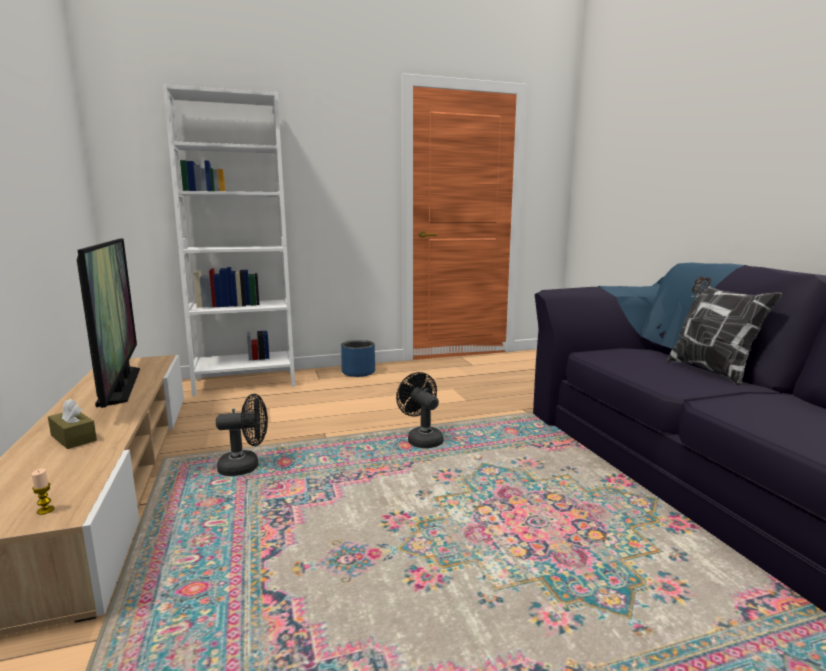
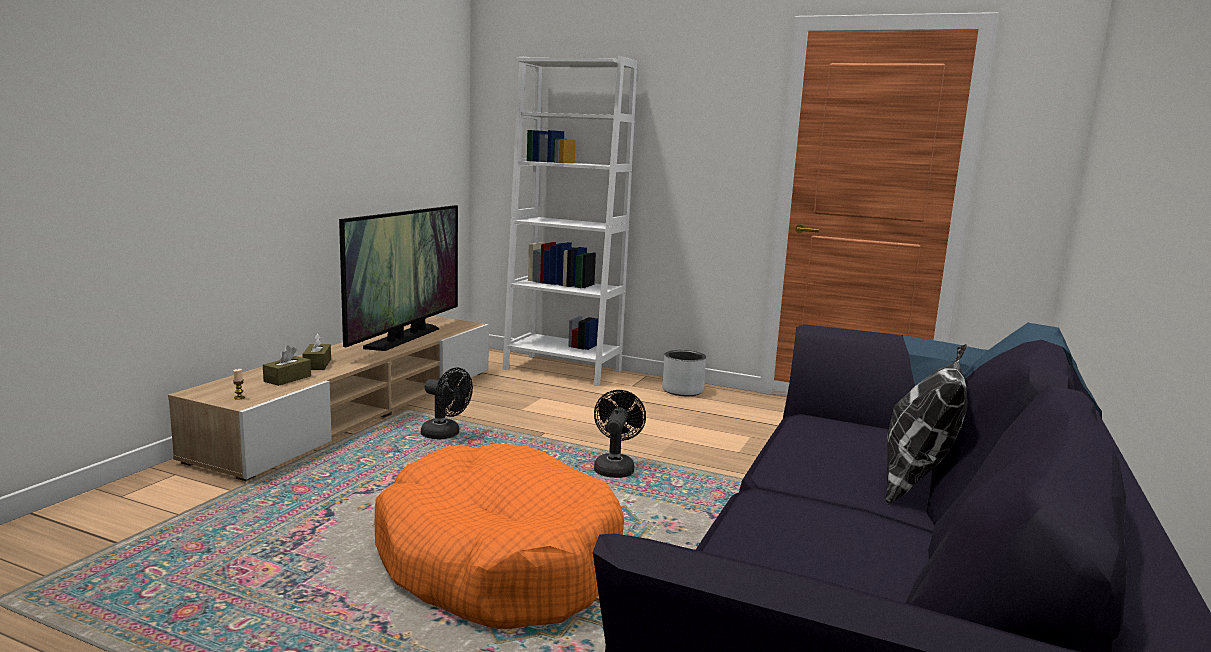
camera: 40 degrees right, 0 degrees up
blue planter [341,340,375,377] -> grey planter [662,350,706,396]
none -> brown tissue box [263,346,311,386]
none -> orange dog bed [375,444,624,629]

